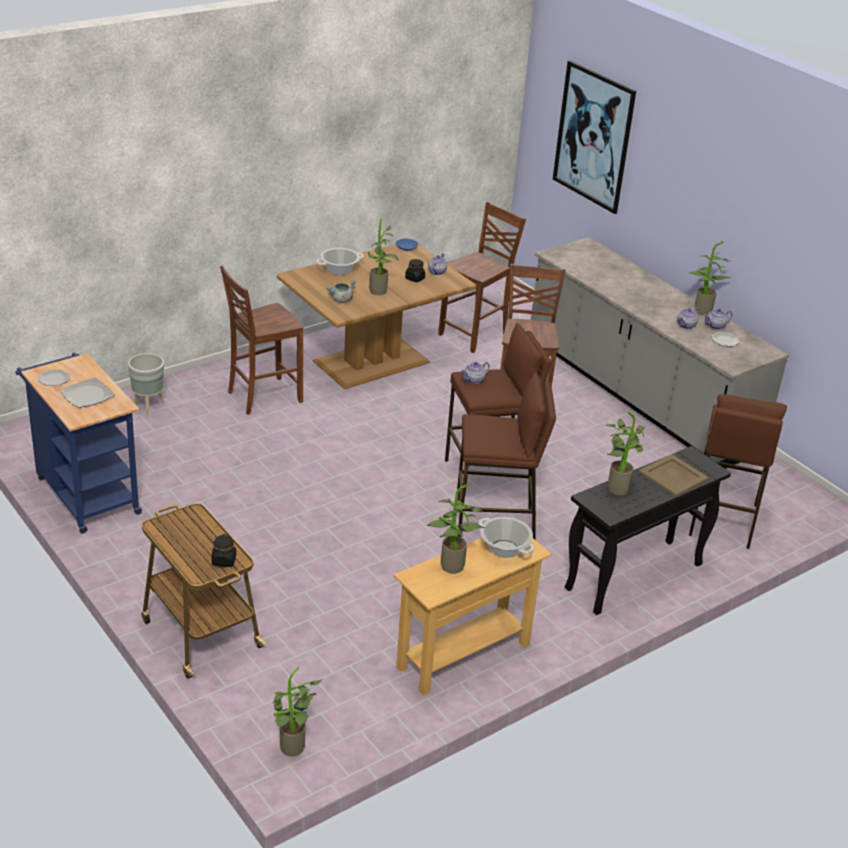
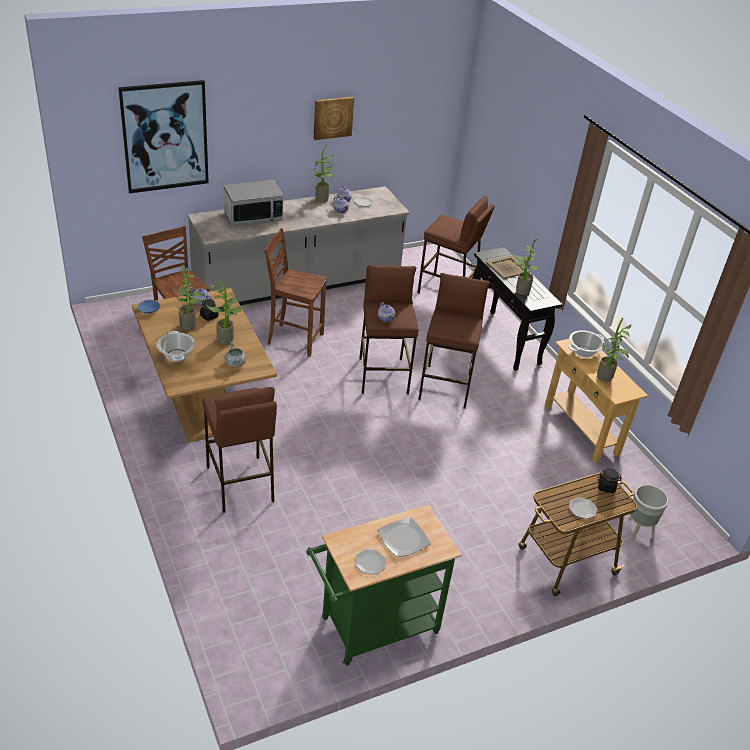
camera: 80 degrees left, 5 degrees up
blue cart [15,353,142,534] -> green cart [306,505,461,666]
grey planter [128,353,164,417] -> grey planter moved to [628,484,669,540]
brown chair [220,265,303,415] -> brown stool [202,387,277,513]
potted plant [272,666,323,757] -> potted plant moved to [176,265,205,331]
none -> microwave [223,180,283,226]
none -> picture [314,97,354,140]
none -> plate [569,497,597,519]

